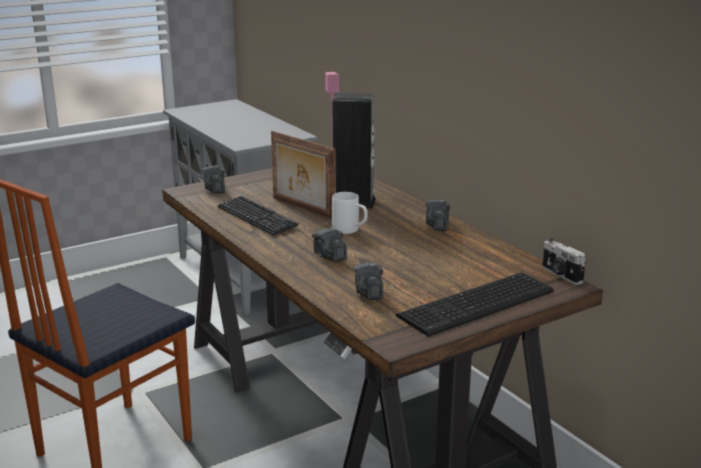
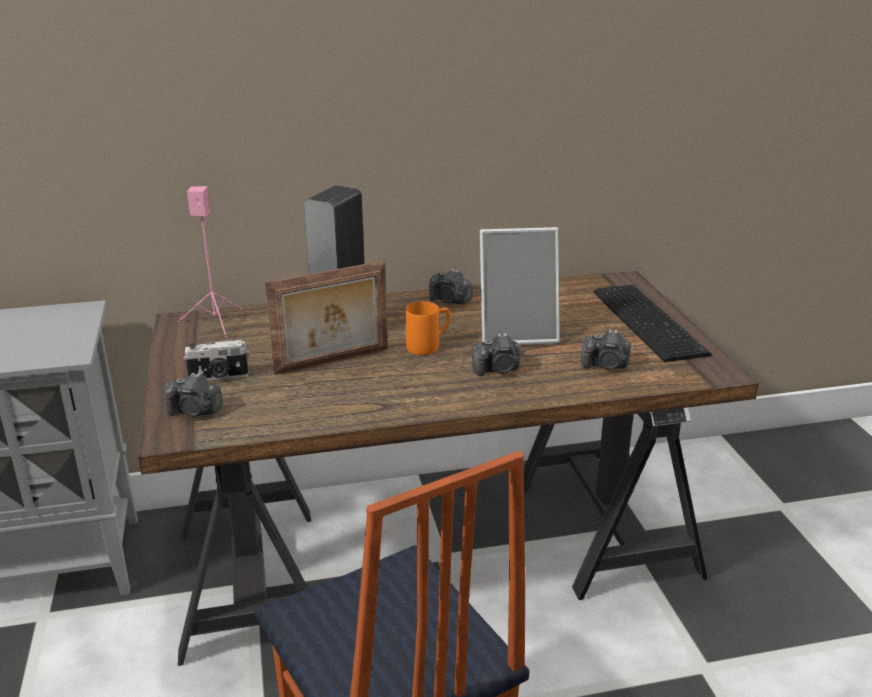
camera: 70 degrees left, 5 degrees up
keyboard [218,196,299,236] -> none
white mug [332,192,368,234] -> orange mug [405,302,450,355]
camera [542,238,586,285] -> camera moved to [183,340,249,381]
none -> picture frame [480,227,560,345]

